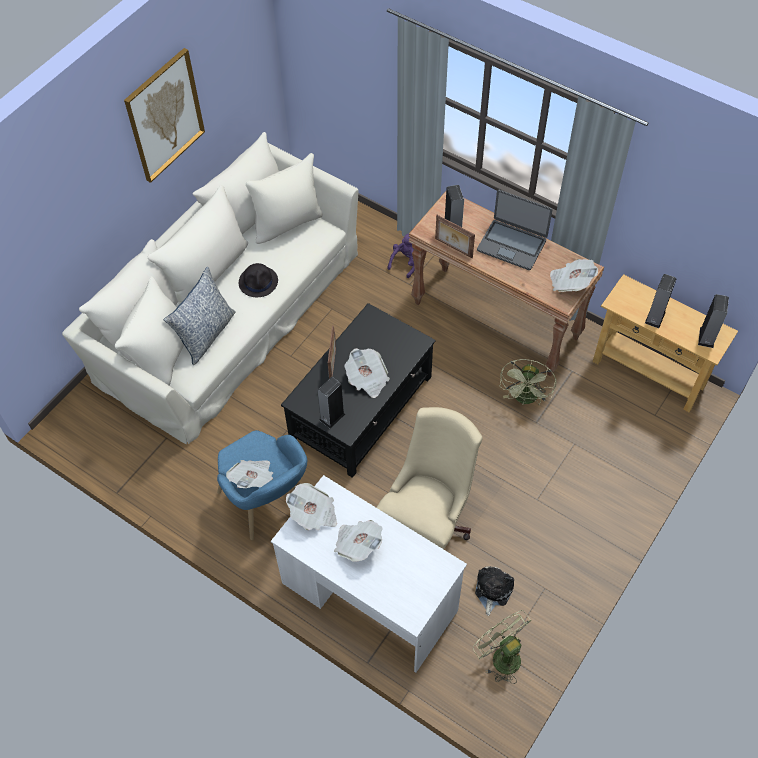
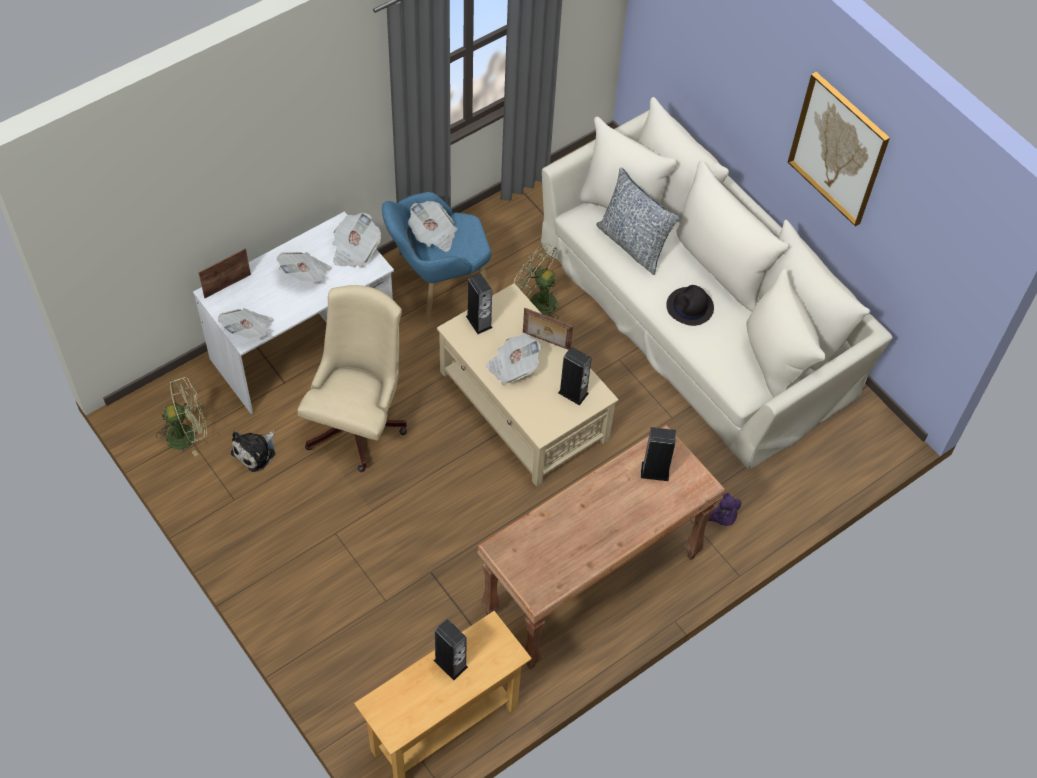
camera: 105 degrees right, 0 degrees up
black coffee table [281,303,436,478] -> beige coffee table [437,283,619,487]
beige office chair [376,407,483,549] -> beige office chair turned 120 degrees counterclockwise [297,285,407,472]
picture frame [435,215,475,258] -> picture frame moved to [198,248,251,298]
plush toy [475,566,514,616] -> plush toy turned 90 degrees clockwise [231,431,275,472]
laptop [477,190,552,270] -> none
green fan [500,359,556,405] -> green fan moved to [514,243,559,318]
newspaper [550,259,598,292] -> newspaper moved to [218,308,274,339]
speaker [698,294,729,348] -> speaker moved to [558,347,592,406]

